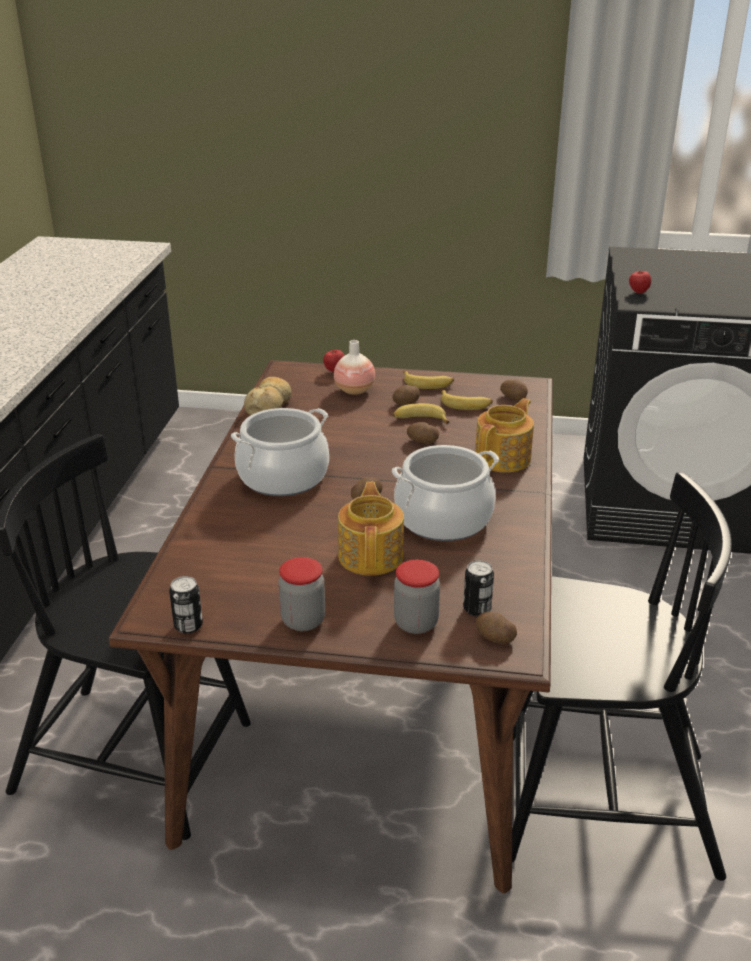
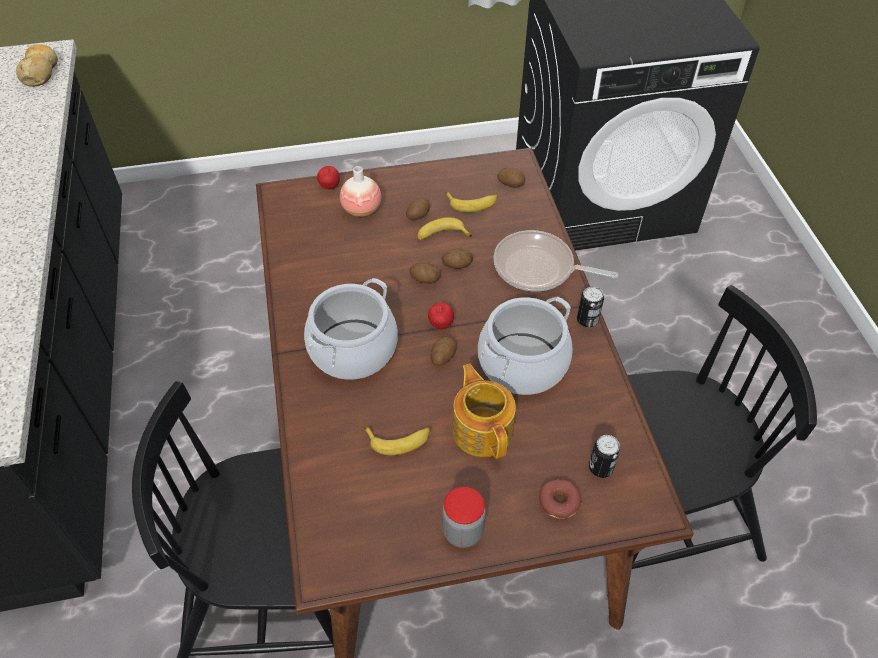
camera: 20 degrees left, 20 degrees up
can [169,576,203,633] -> can moved to [577,287,604,327]
bread [244,377,292,416] -> bread moved to [16,44,58,87]
jar [394,560,440,634] -> donut [539,479,582,519]
banana [403,371,454,389] -> banana moved to [364,427,431,455]
teapot [475,398,534,472] -> frying pan [493,230,618,292]
potato [475,612,517,644] -> potato moved to [410,262,441,284]
apple [629,271,651,294] -> apple moved to [428,302,454,329]

